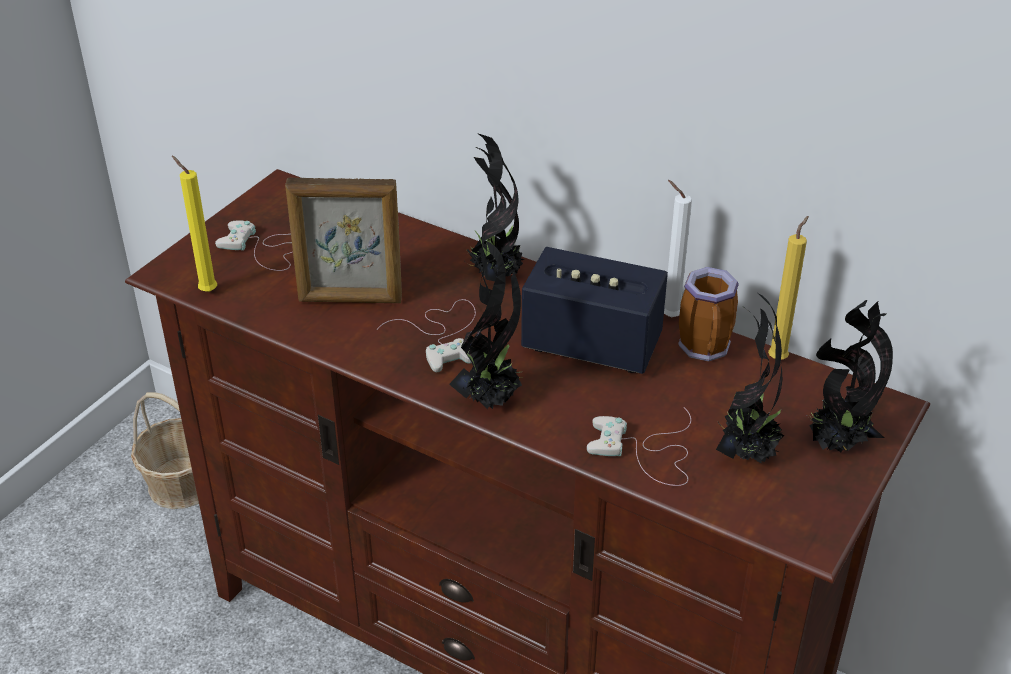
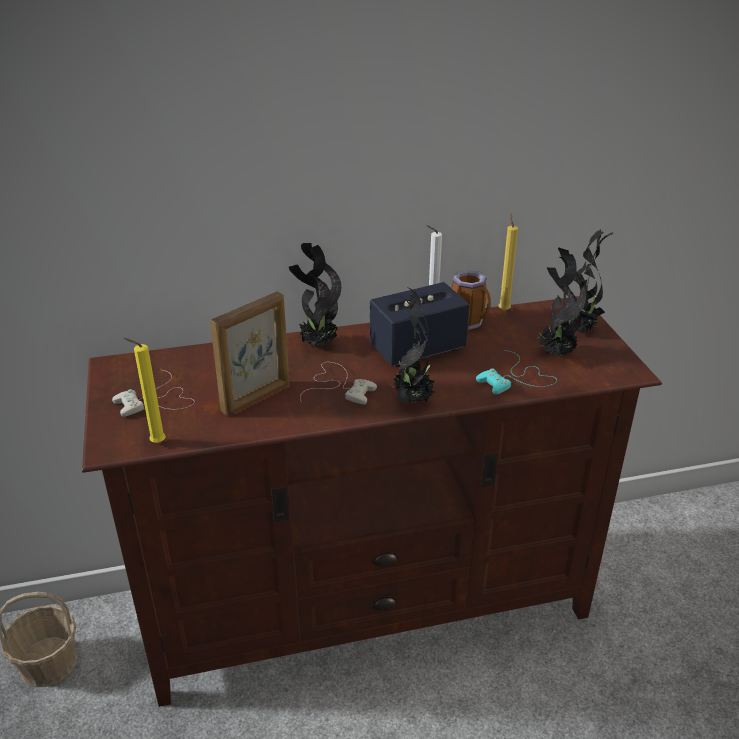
camera: 45 degrees left, 5 degrees down
white game controller [587,407,691,486] -> turquoise game controller [476,350,557,395]

